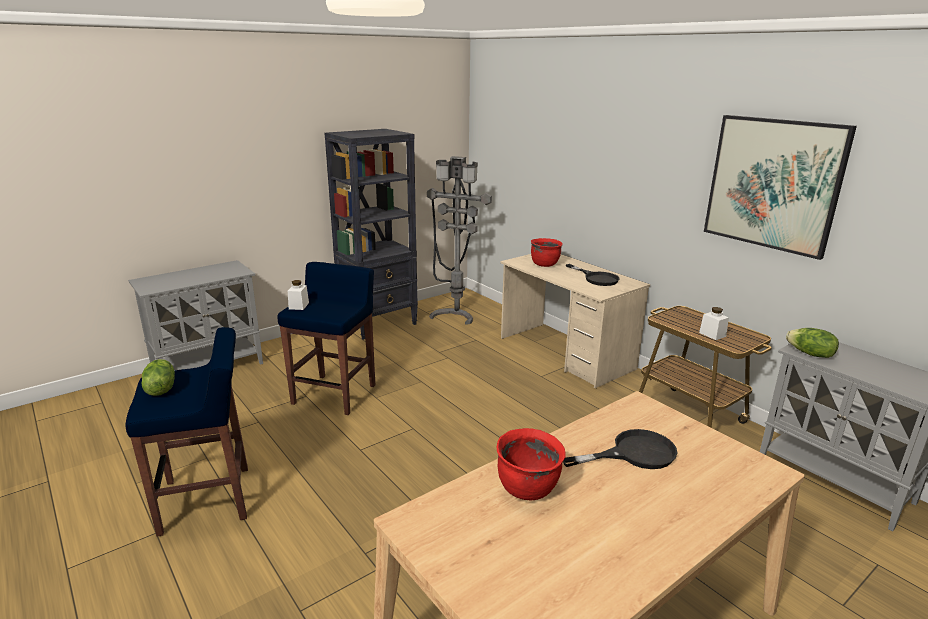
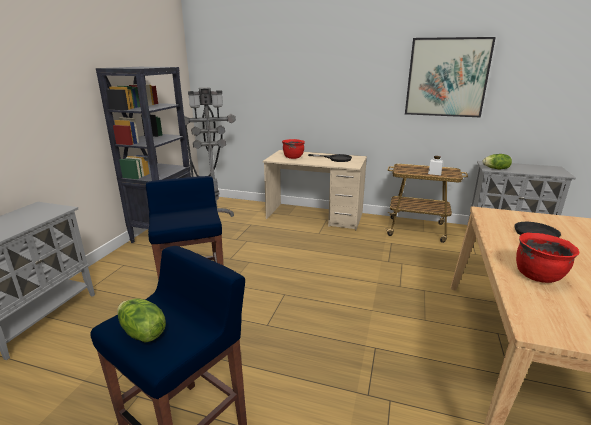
camera: 35 degrees left, 0 degrees up
white jar [288,280,309,310] -> none

